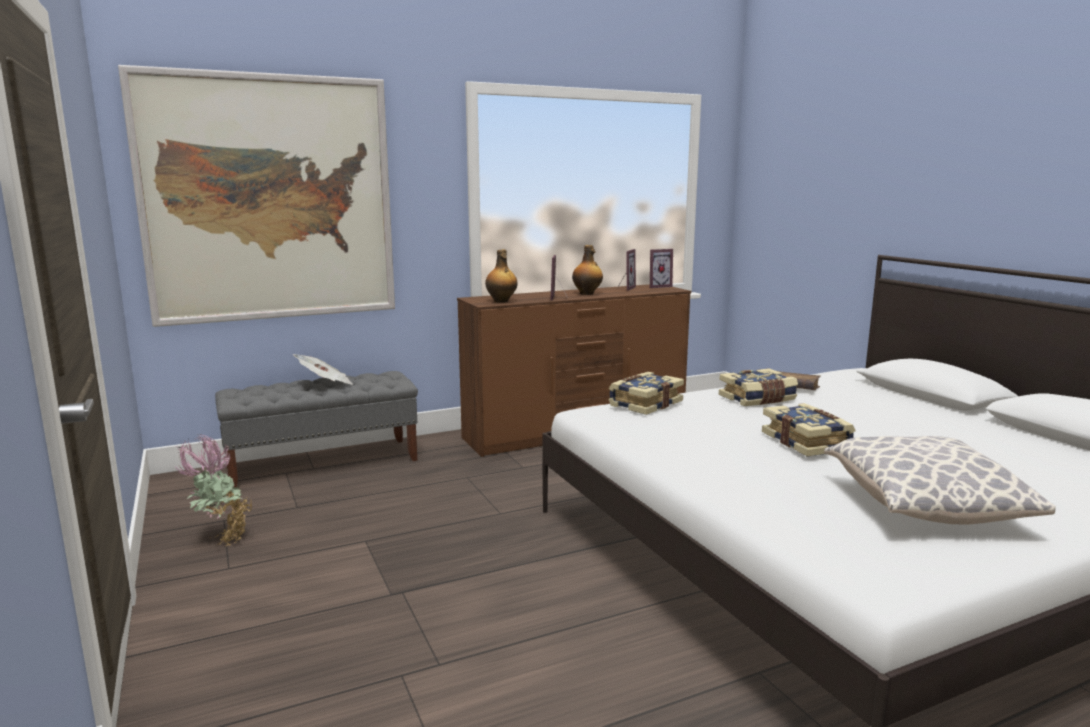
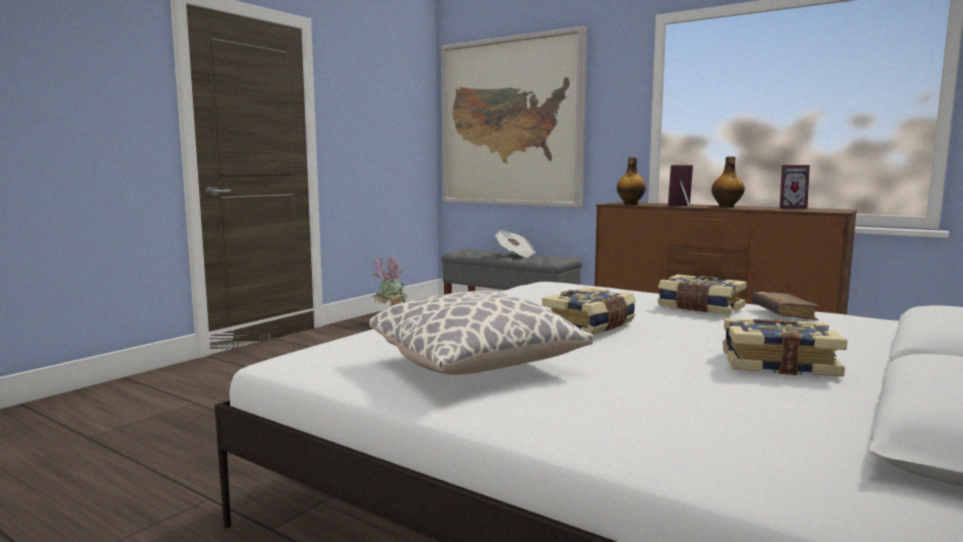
camera: 60 degrees right, 5 degrees down
book [608,372,684,415] -> book moved to [723,318,847,377]
picture frame [650,249,673,288] -> none

